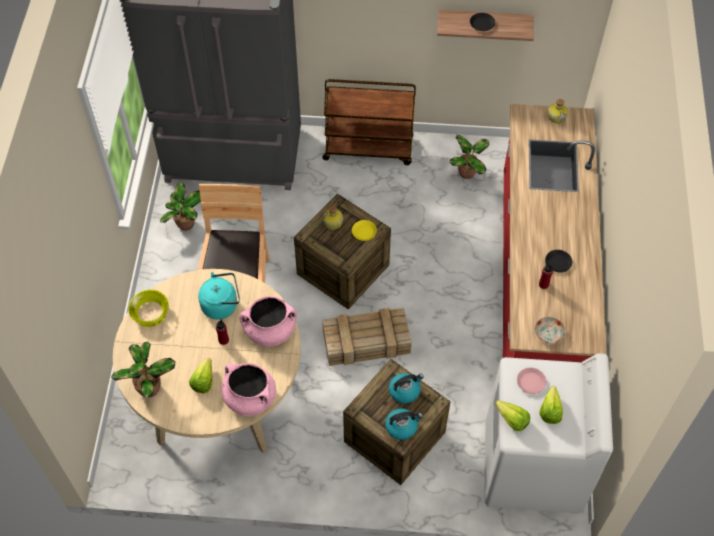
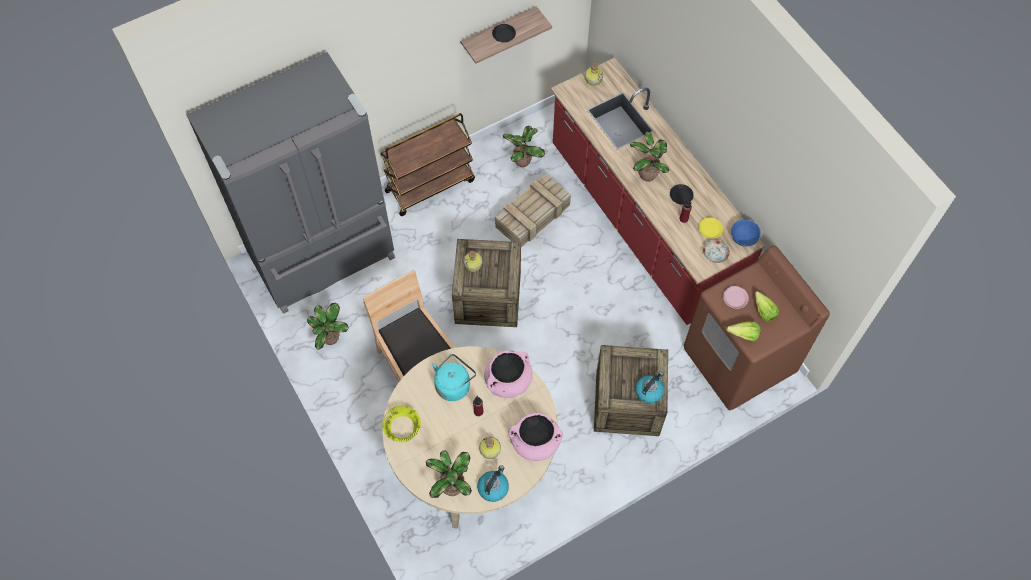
camera: 35 degrees left, 5 degrees up
lettuce [189,358,213,393] -> bottle [479,437,501,459]
crate [322,308,412,366] -> crate moved to [495,174,571,247]
yellow plate [352,220,377,241] -> yellow plate moved to [699,218,723,239]
kettle [389,373,424,404] -> kettle moved to [477,465,509,502]
white washing machine [484,353,613,513] -> brown washing machine [684,246,830,410]
none -> potted plant [630,132,669,182]
none -> blue bowl [731,220,761,246]

